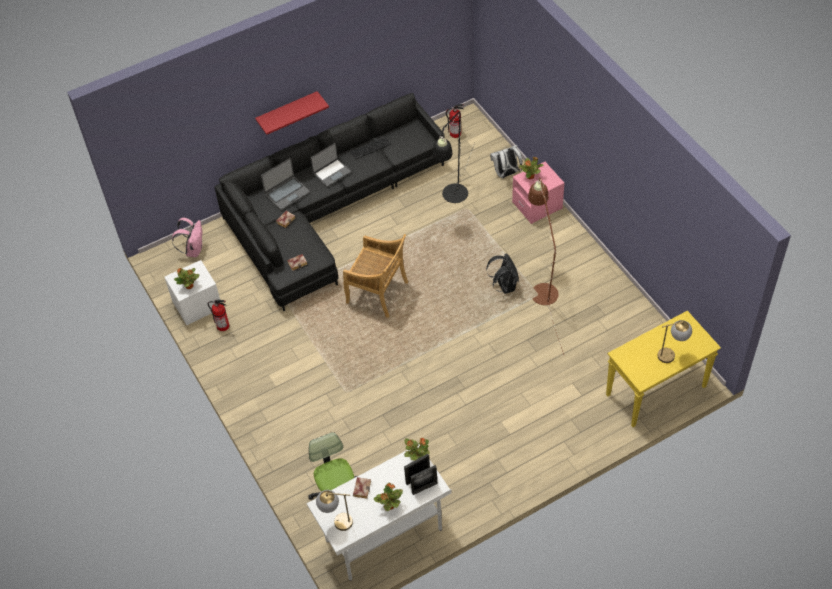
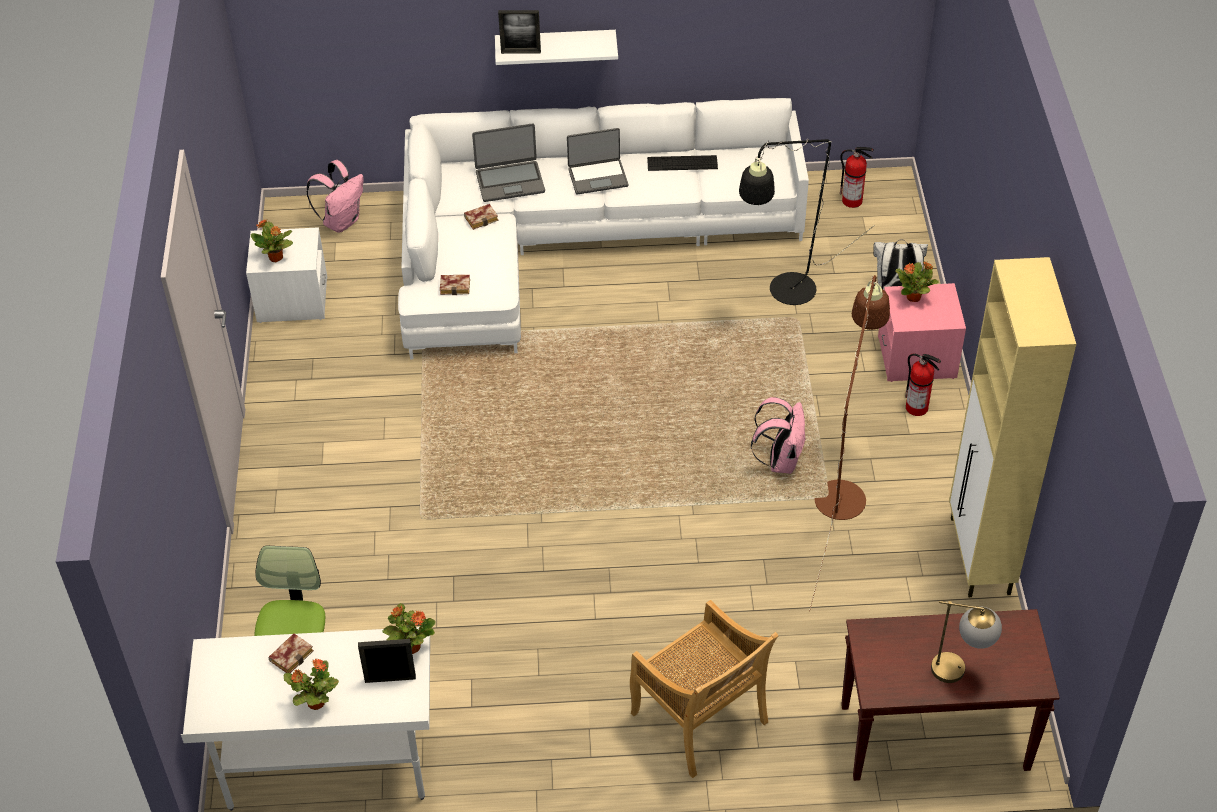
camera: 25 degrees right, 5 degrees down
fire extinguisher [208,300,229,331] -> fire extinguisher moved to [905,354,941,416]
black sofa [214,93,445,311] -> white sofa [398,98,809,359]
red shelf [255,91,329,135] -> white shelf [495,30,618,65]
table lamp [316,490,353,531] -> none
beige chair [343,234,408,318] -> beige chair moved to [630,600,778,778]
picture frame [410,465,437,495] -> picture frame moved to [498,10,541,54]
black backpack [486,253,519,294] -> pink backpack [751,397,806,474]
yellow console table [606,311,721,427] -> brown console table [841,609,1060,781]
none -> beige cabinet [949,257,1076,597]

